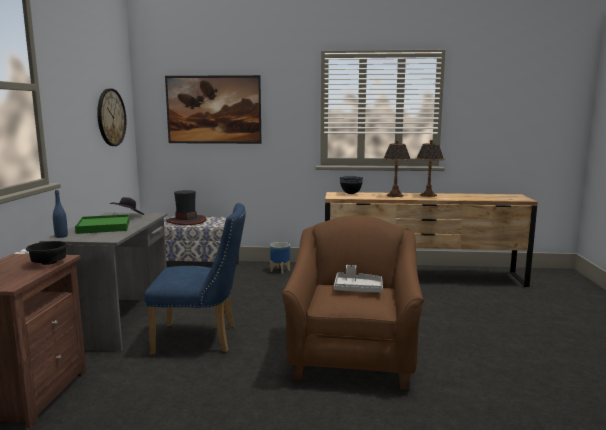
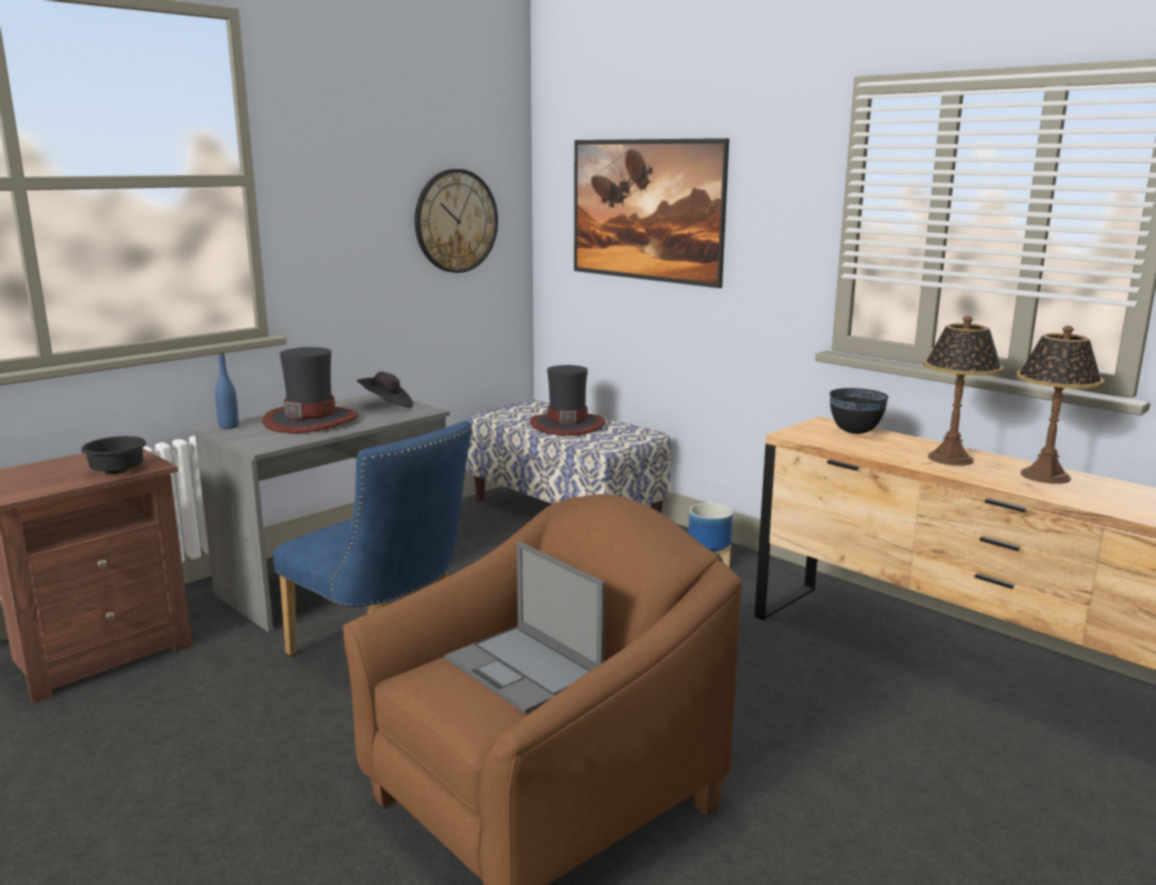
camera: 40 degrees right, 5 degrees up
green tray [75,214,130,234] -> hat [262,347,358,433]
grey tray [334,265,383,292] -> laptop [444,541,605,714]

